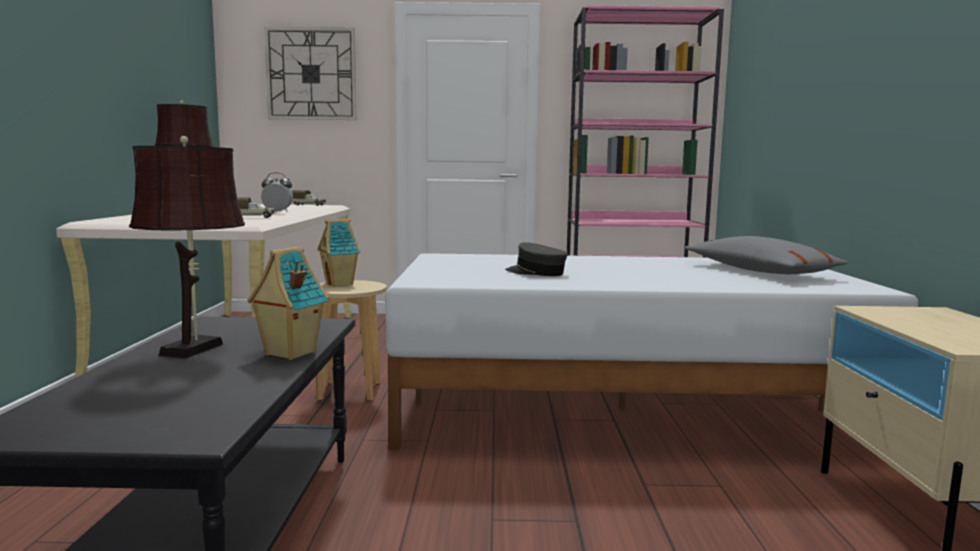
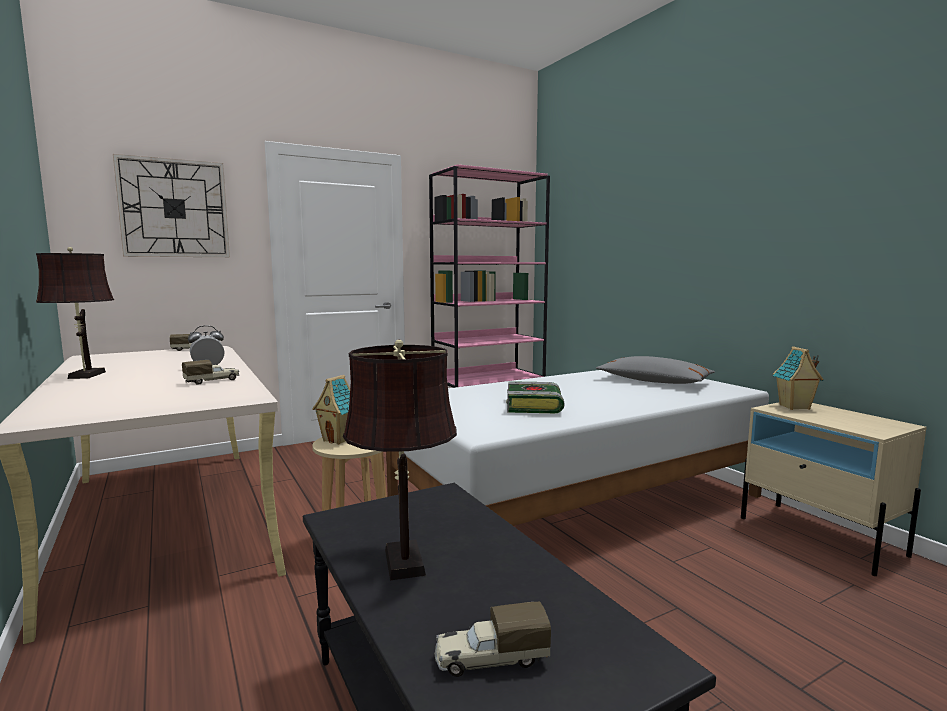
camera: 30 degrees left, 0 degrees up
toy house [247,246,329,360] -> toy house moved to [773,346,824,410]
grey cap [505,242,568,276] -> book [506,381,565,413]
none -> toy truck [434,602,551,677]

